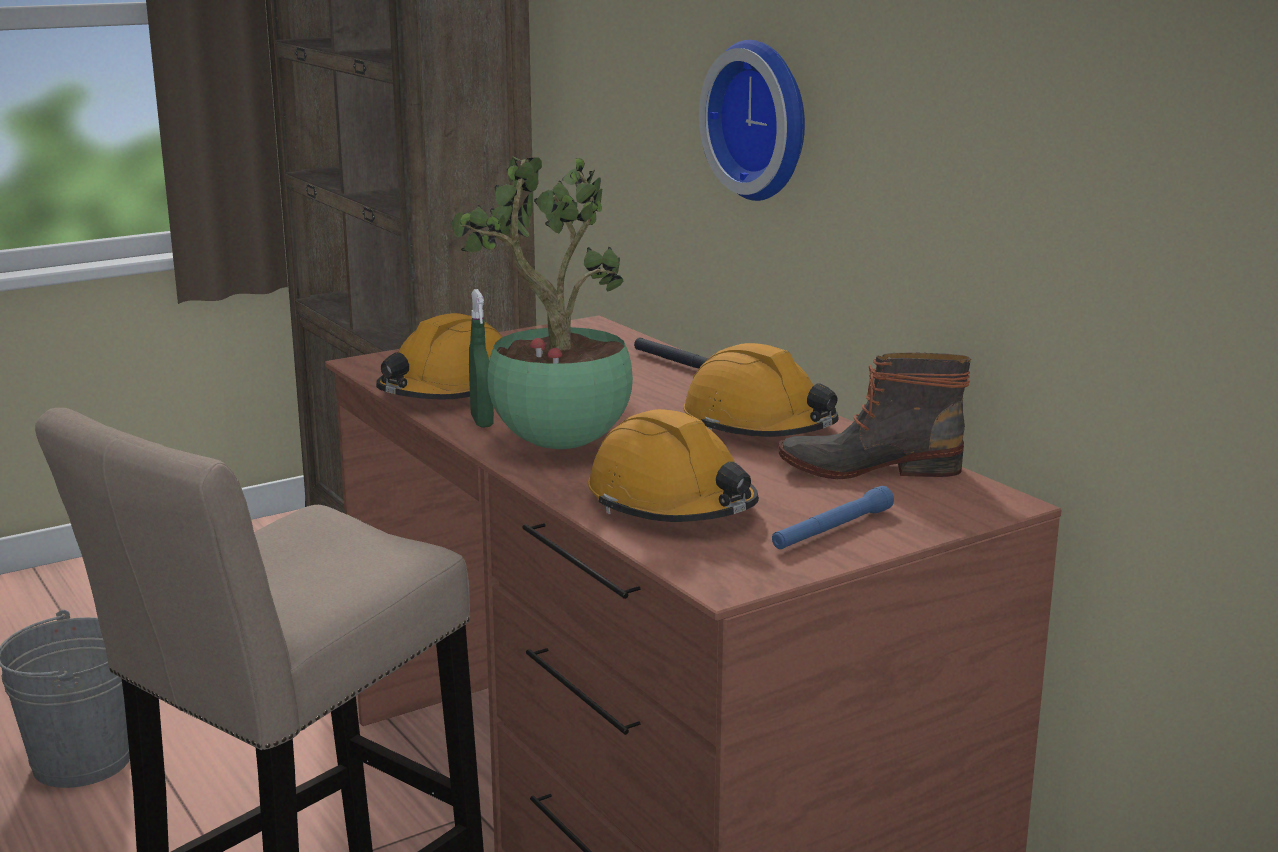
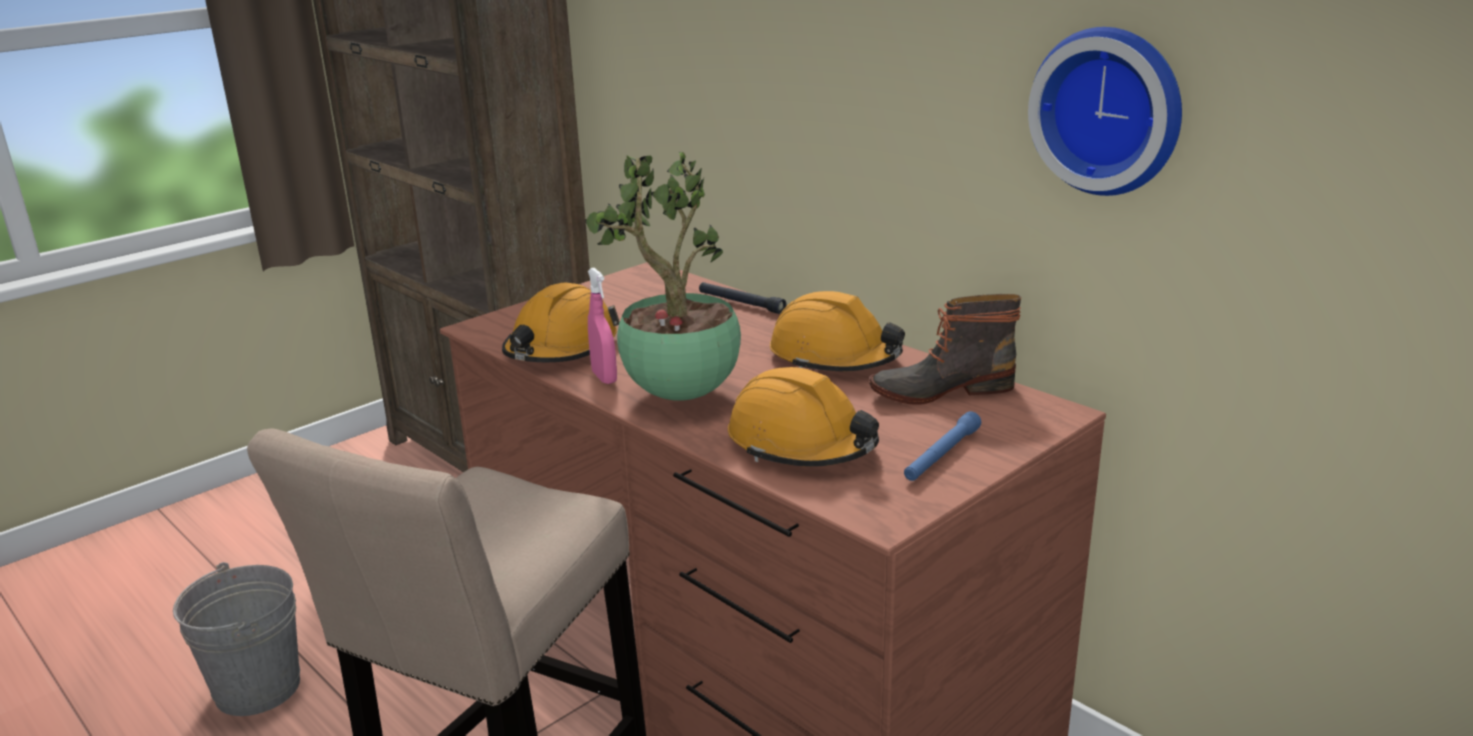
camera: 10 degrees left, 5 degrees up
green spray bottle [469,289,494,428] -> pink spray bottle [588,268,617,384]
wall clock [699,40,805,201] -> wall clock moved to [1028,27,1182,196]

